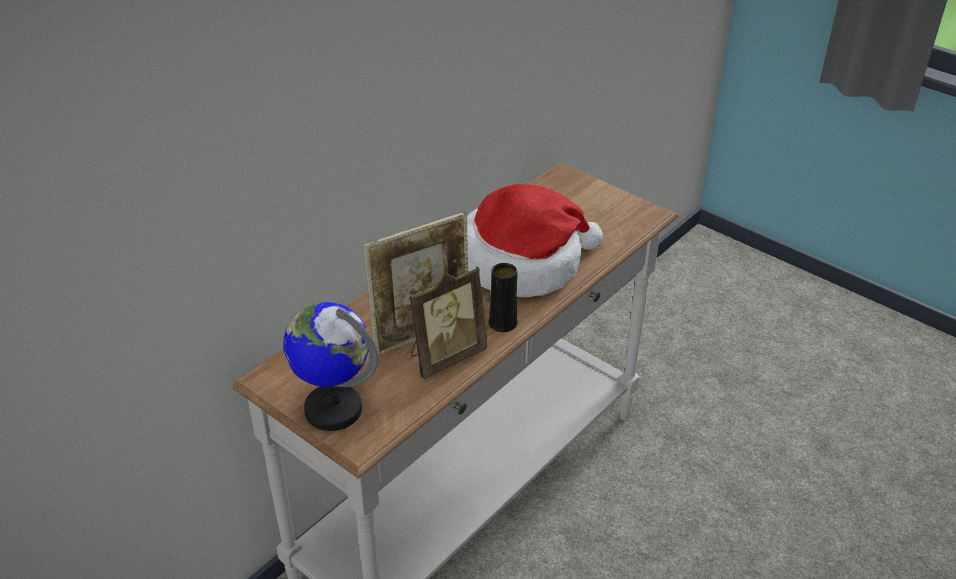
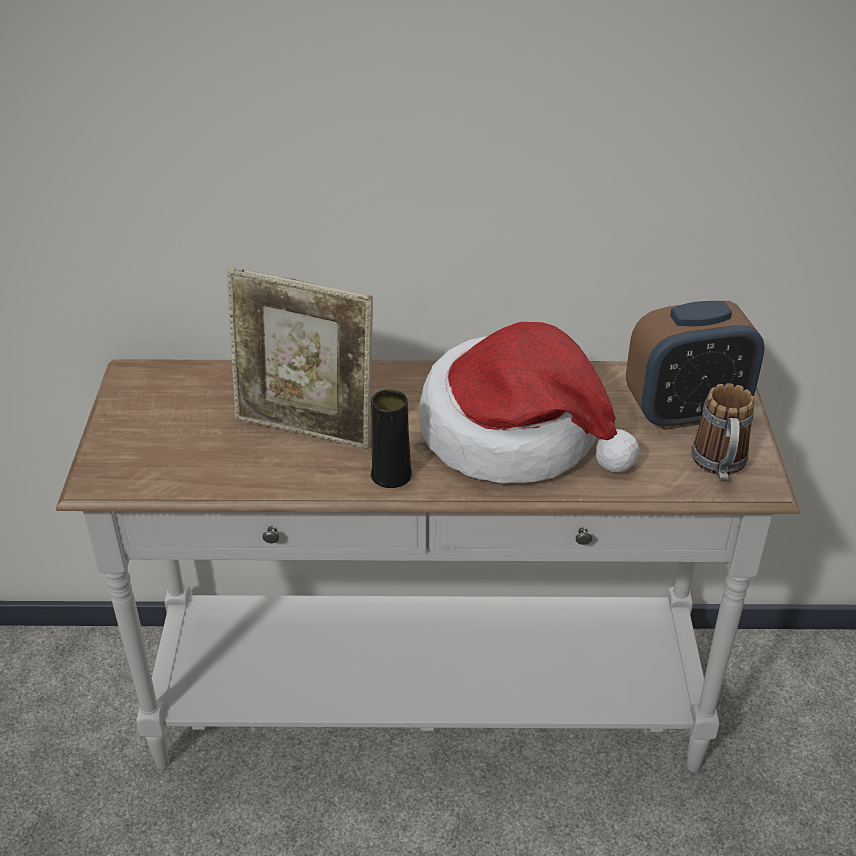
camera: 50 degrees right, 0 degrees up
globe [283,302,378,431] -> none
picture frame [409,266,487,379] -> none
none -> alarm clock [626,301,765,430]
none -> mug [691,383,754,481]

